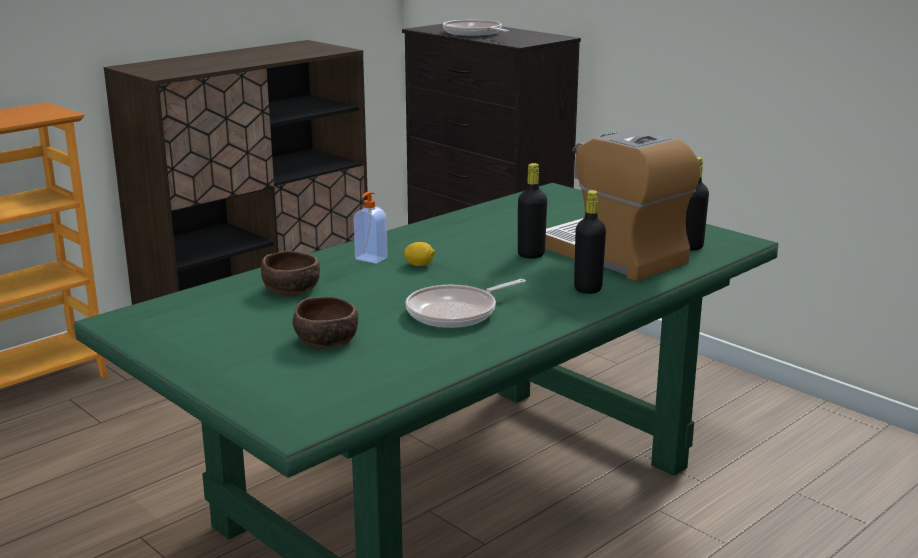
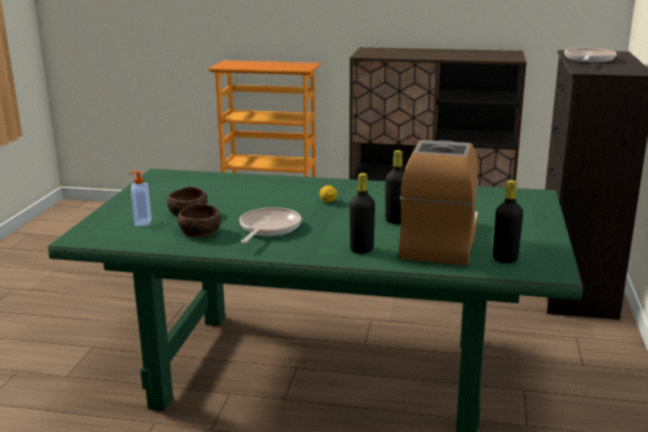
camera: 55 degrees right, 0 degrees up
brown bowl [261,251,320,296] -> brown bowl moved to [178,203,221,237]
soap dispenser [354,192,388,264] -> soap dispenser moved to [129,171,152,226]
frying pan [405,279,526,328] -> frying pan turned 90 degrees clockwise [239,207,301,243]

